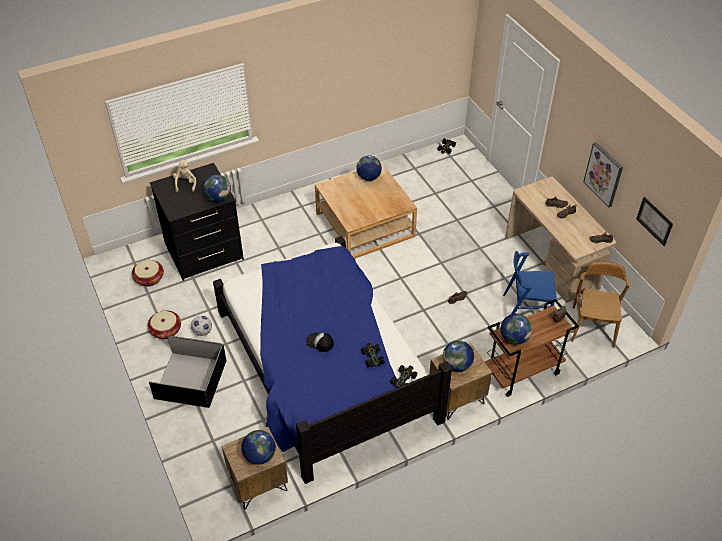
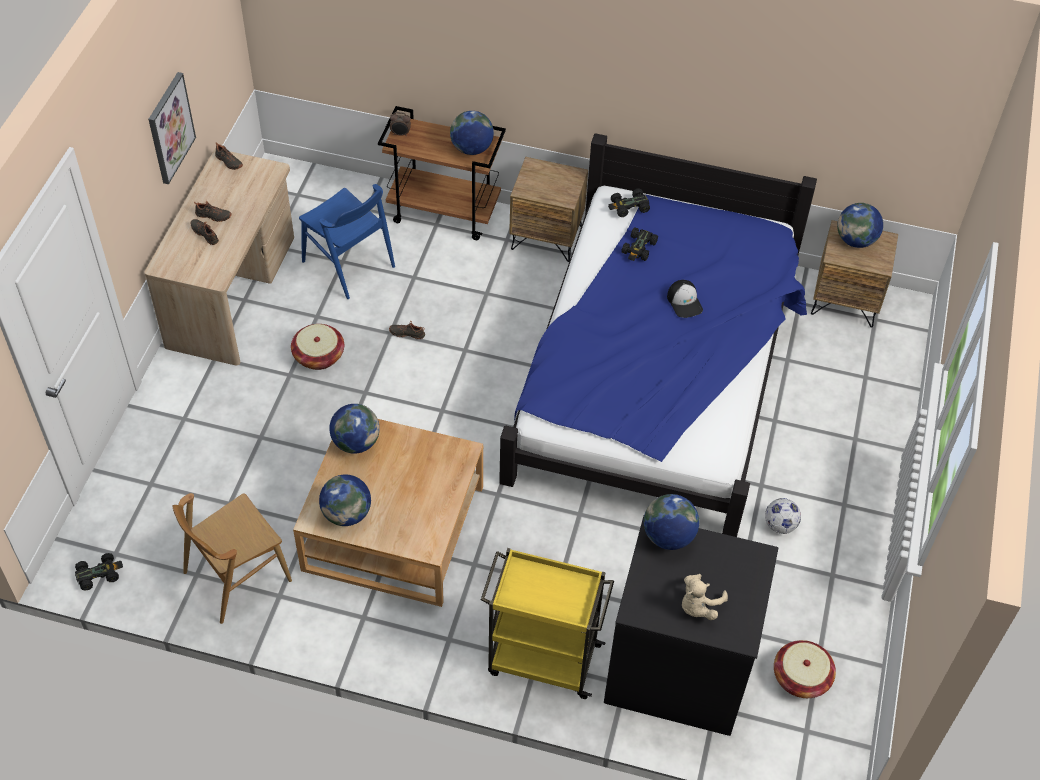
camera: 140 degrees left, 5 degrees up
basket [148,311,181,339] -> basket moved to [291,324,344,370]
black storage box [149,335,226,408] -> none
globe [443,340,474,372] -> globe moved to [329,404,380,454]
brown chair [571,261,631,348] -> brown chair moved to [172,493,292,624]
picture [636,197,673,246] -> none
none -> yellow cart [481,548,614,699]

